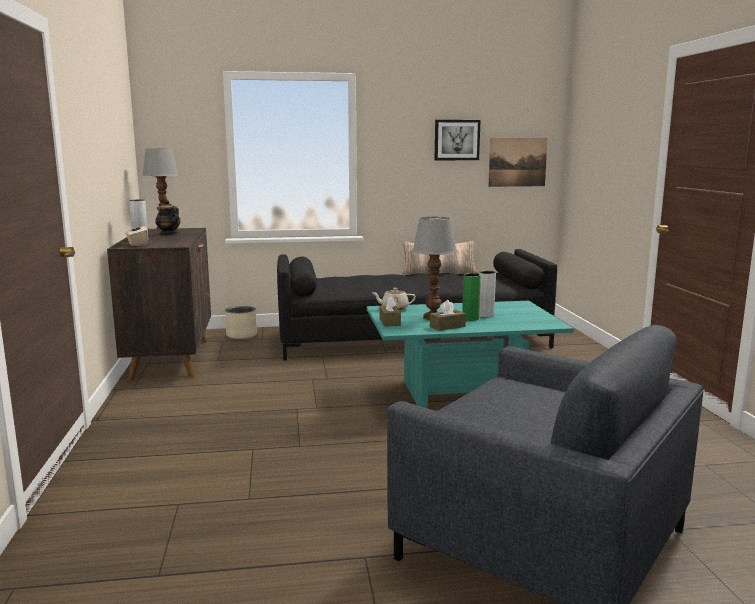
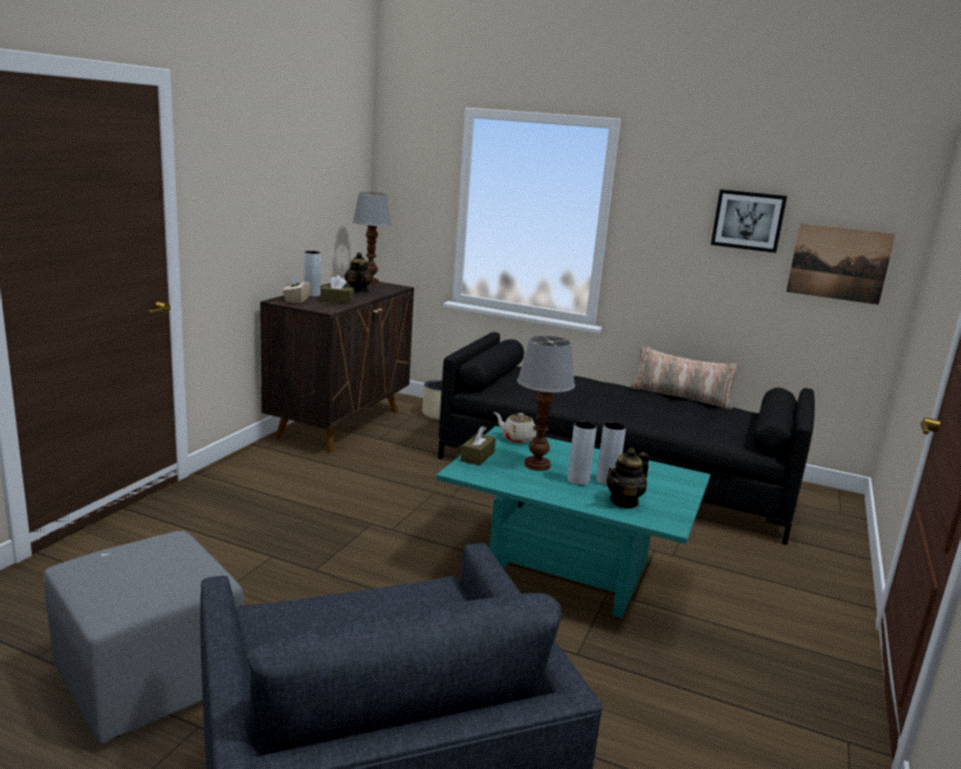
camera: 30 degrees right, 5 degrees up
brown tissue box [430,300,466,331] -> brown tissue box moved to [320,275,354,304]
green vase [462,273,481,321] -> grey vase [568,421,597,485]
none -> grey ottoman [44,531,245,744]
none -> teapot [607,448,649,509]

